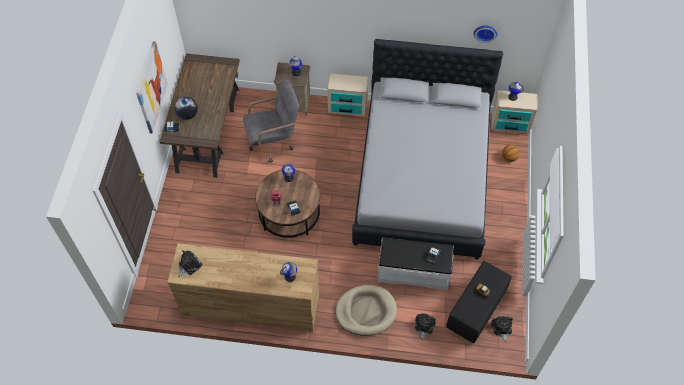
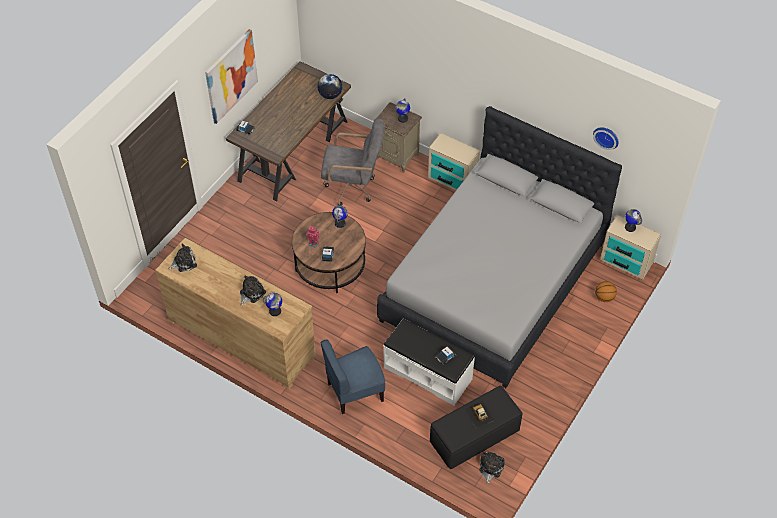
camera: 25 degrees right, 5 degrees down
globe [175,97,198,120] -> globe moved to [317,74,342,99]
beige dog bed [336,285,397,336] -> blue chair [321,340,385,414]
plush toy [415,313,436,340] -> plush toy moved to [240,276,266,305]

